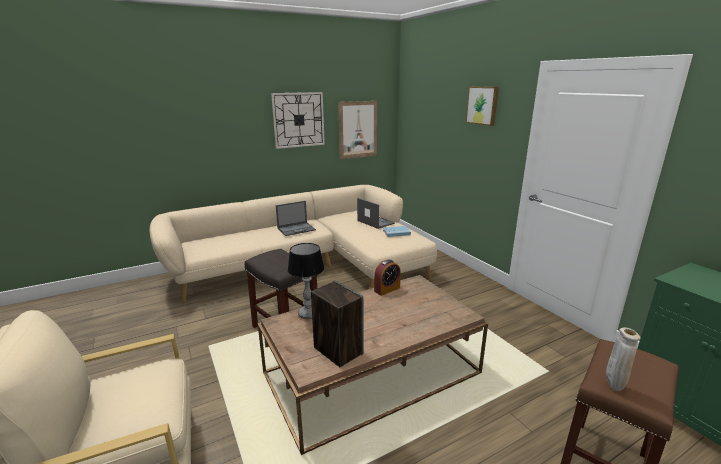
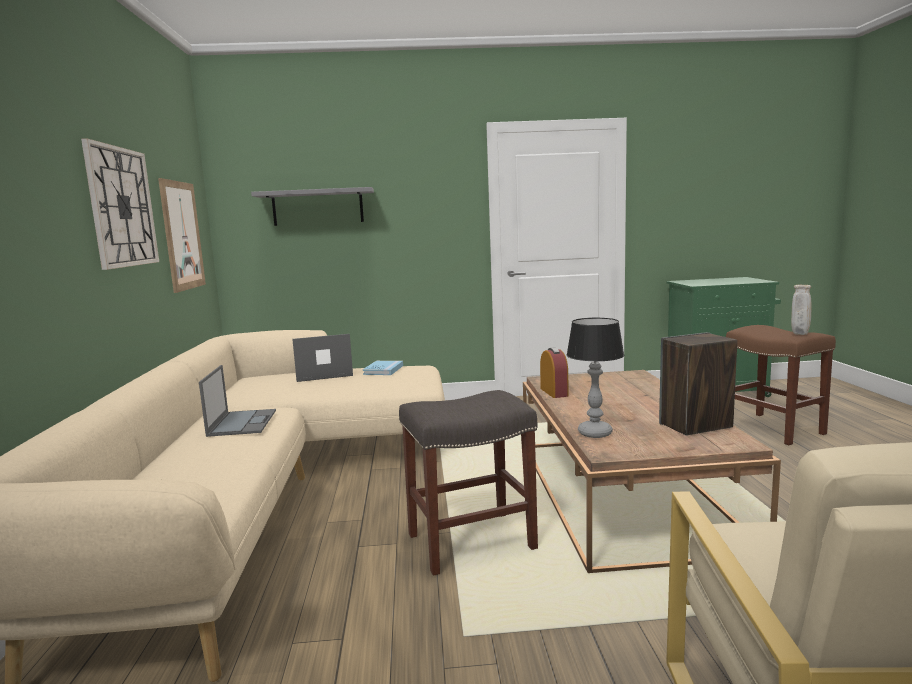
camera: 65 degrees left, 10 degrees down
picture [466,86,499,126] -> none
none -> grey shelf [251,187,374,226]

